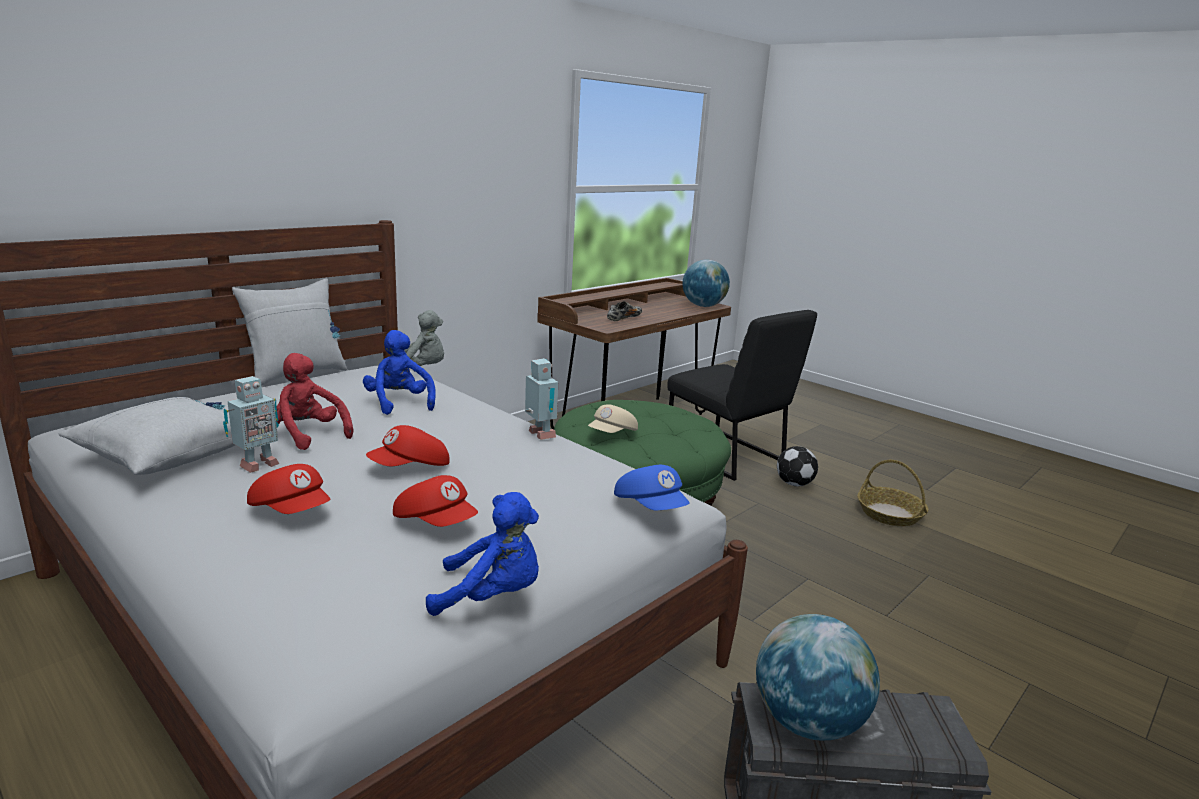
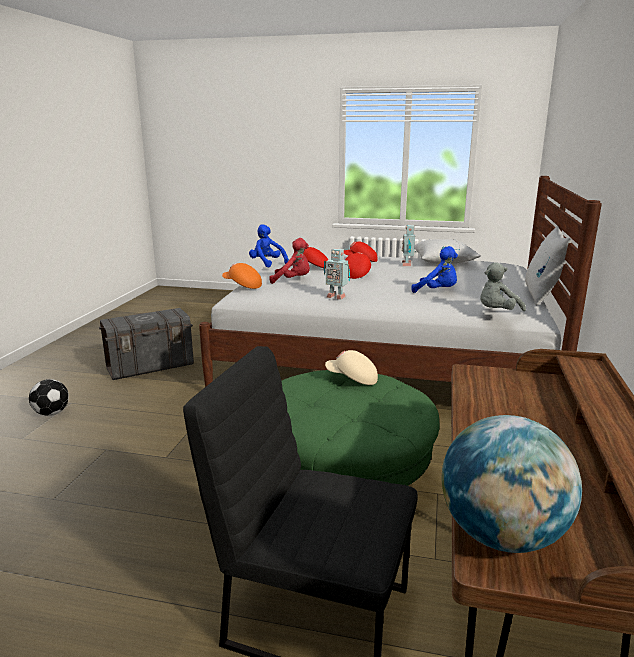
camera: 150 degrees right, 0 degrees up
red plush toy [277,353,353,450] -> red plush toy moved to [270,238,310,284]
blue plush toy [426,492,539,616] -> blue plush toy turned 75 degrees clockwise [249,224,289,267]
beige cap [588,404,638,433] -> beige cap turned 75 degrees counterclockwise [325,350,378,385]
shoe [607,301,642,321] -> none
blue cap [614,465,689,510] -> orange cap [222,263,262,289]
globe [756,614,880,741] -> none
football [777,446,818,486] -> football moved to [29,379,69,416]
basket [857,460,928,526] -> none

